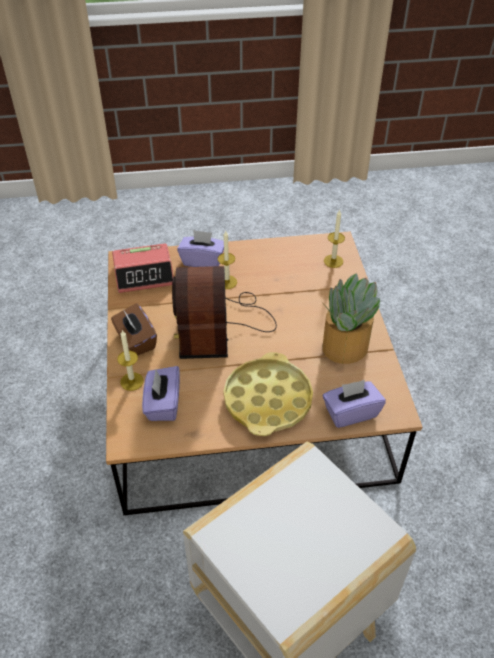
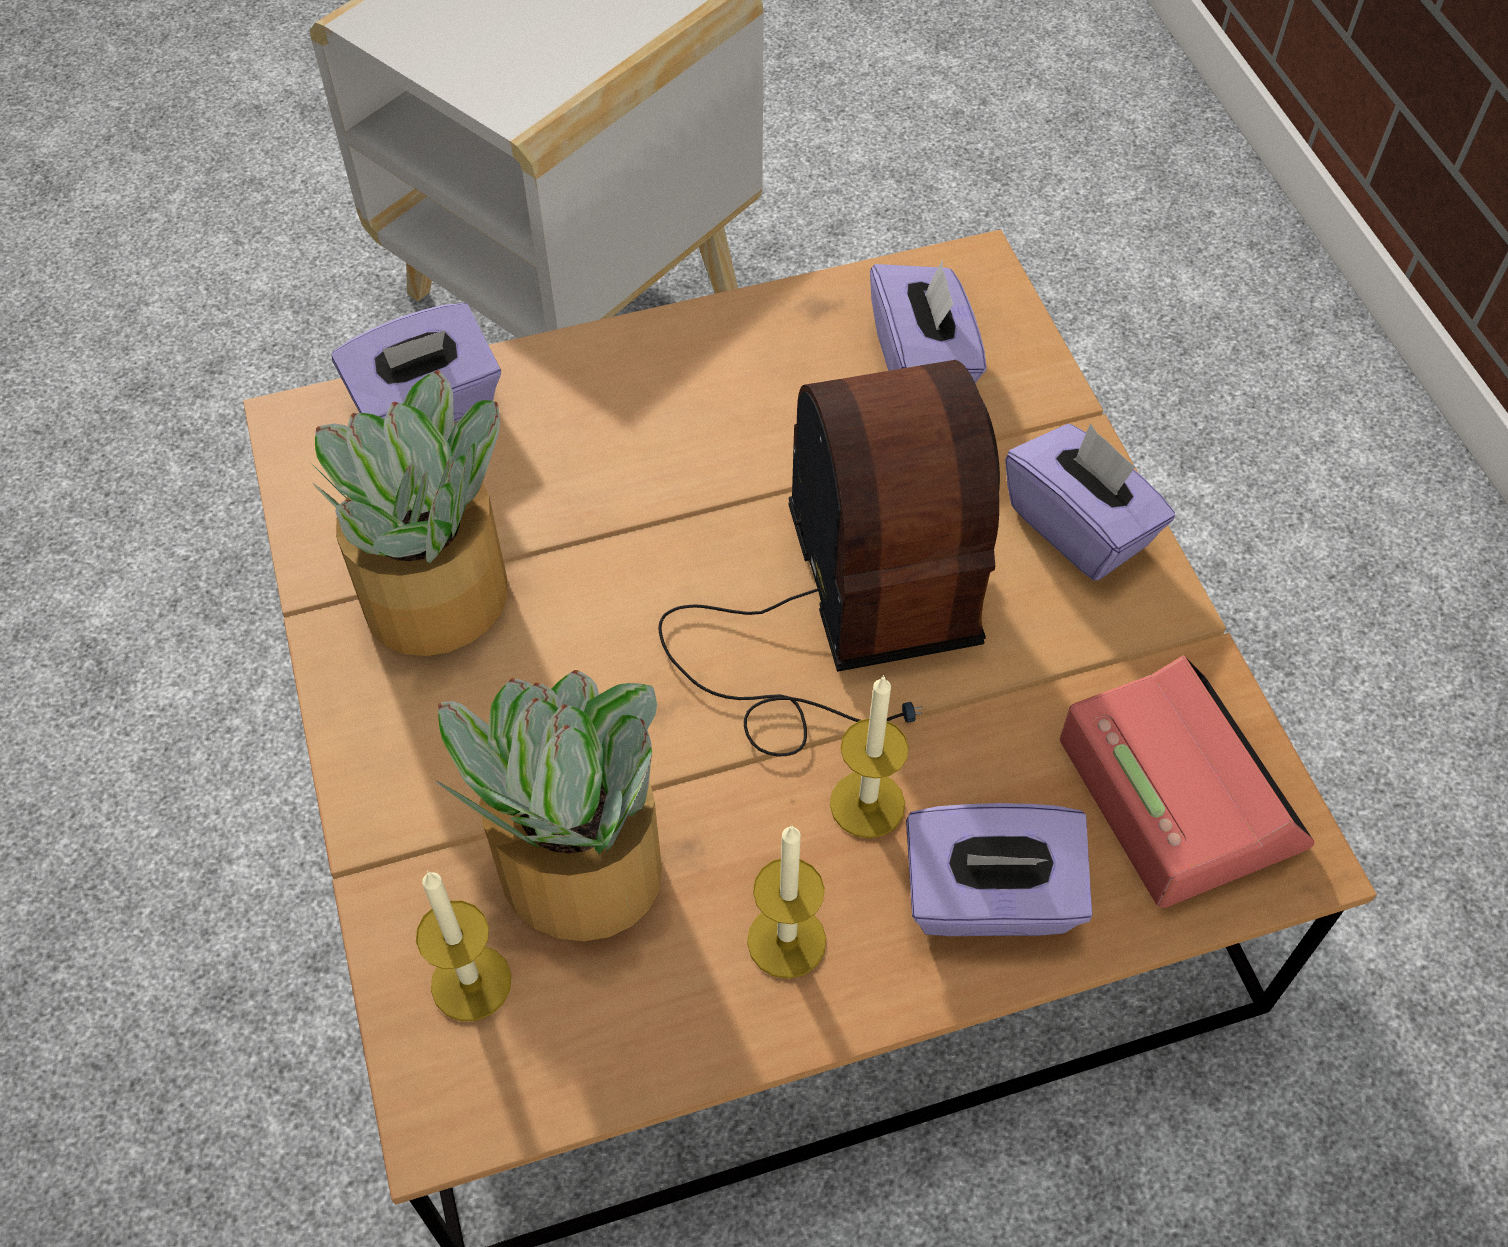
camera: 170 degrees right, 10 degrees up
brown tissue box [111,303,157,355] -> purple tissue box [1005,423,1175,581]
alarm clock [112,243,173,293] -> alarm clock turned 90 degrees clockwise [1060,656,1315,908]
candle [117,330,144,391] -> candle moved to [747,825,826,979]
yellow tray [223,352,313,436] -> none
none -> potted plant [436,670,662,941]

